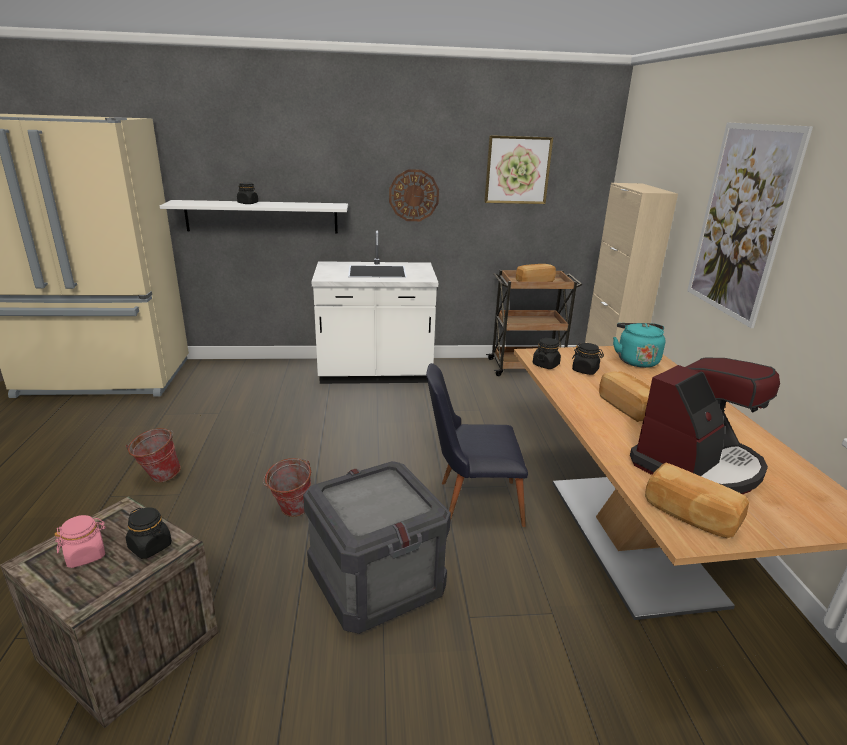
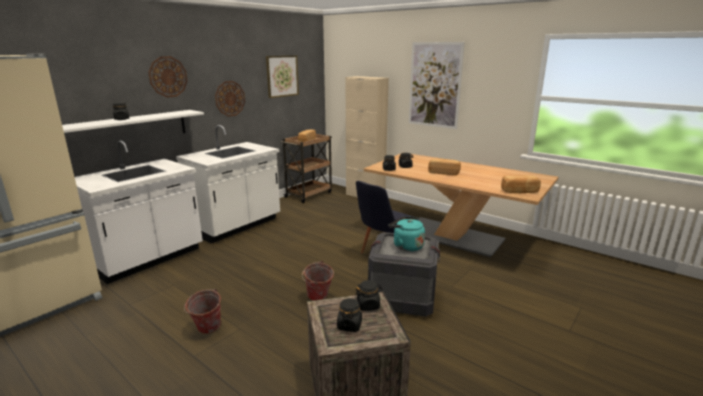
camera: 45 degrees left, 5 degrees down
pink jar [54,515,106,568] -> black jar [337,298,362,332]
turquoise kettle [613,323,665,368] -> turquoise kettle moved to [388,217,425,252]
coffee machine [630,357,780,494] -> none
none -> white counter [75,140,203,284]
none -> wall clock [148,56,188,98]

